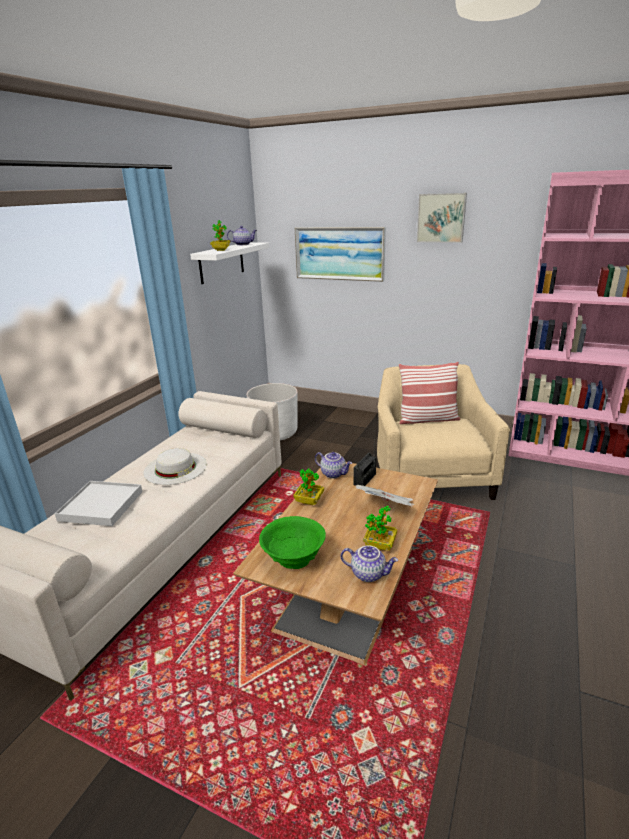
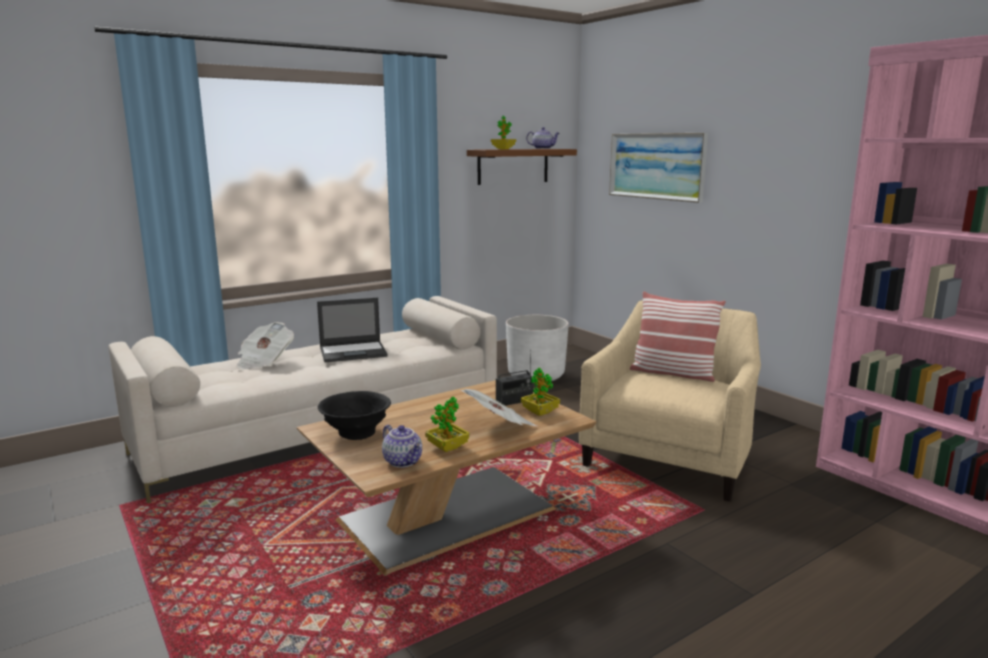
camera: 30 degrees right, 10 degrees down
white tray [55,481,142,526] -> newspaper [236,322,294,369]
white hat [143,448,207,485] -> laptop [317,298,388,362]
white shelf [190,242,269,284] -> brown shelf [467,149,577,185]
green bowl [259,516,326,569] -> black bowl [318,391,391,440]
potted plant [293,469,324,505] -> potted plant moved to [521,368,560,416]
teapot [315,452,352,478] -> none
picture [417,193,467,243] -> none

